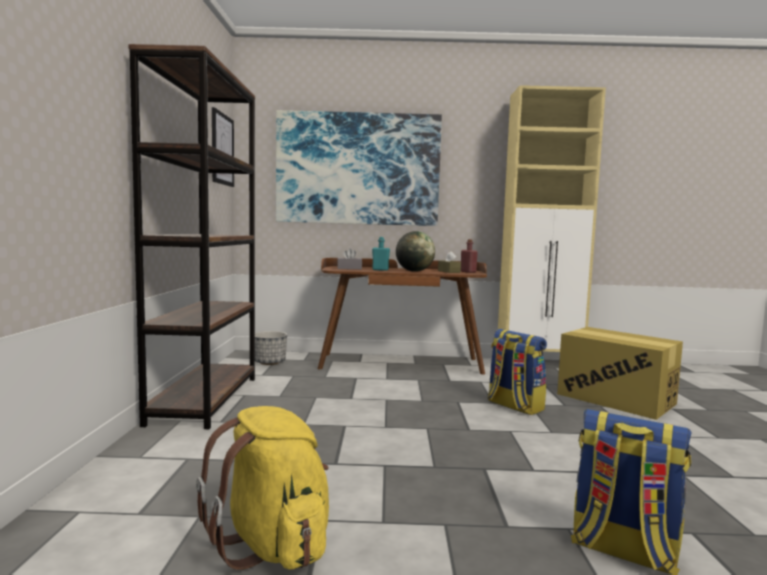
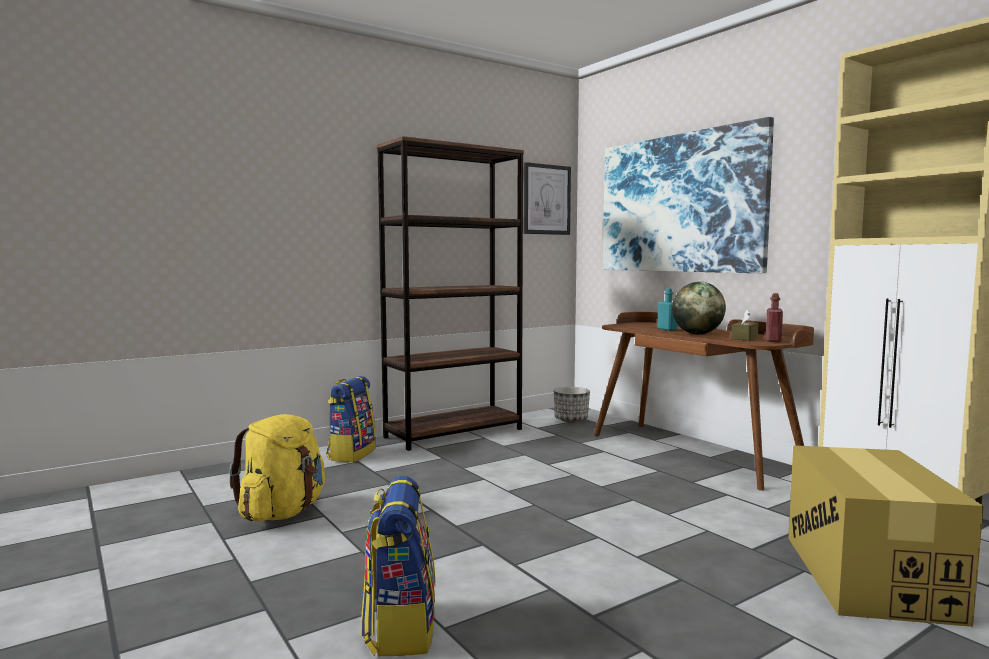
camera: 55 degrees right, 0 degrees up
grey tissue box [337,248,362,270] -> none
backpack [488,329,547,415] -> backpack moved to [326,376,376,463]

